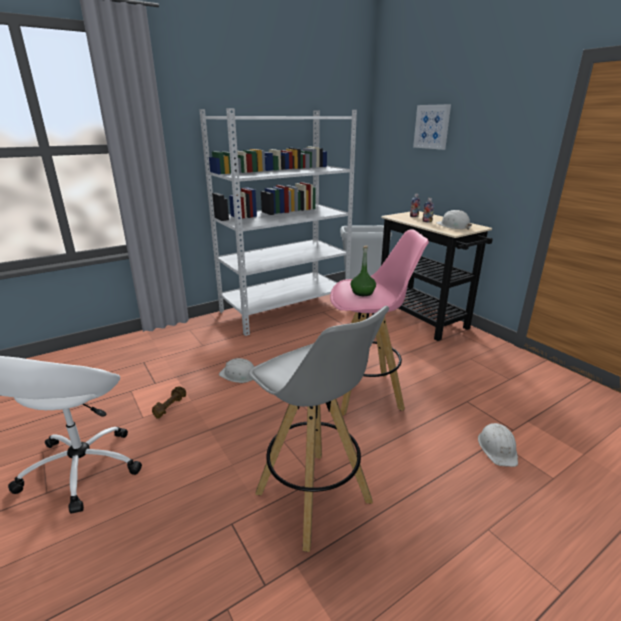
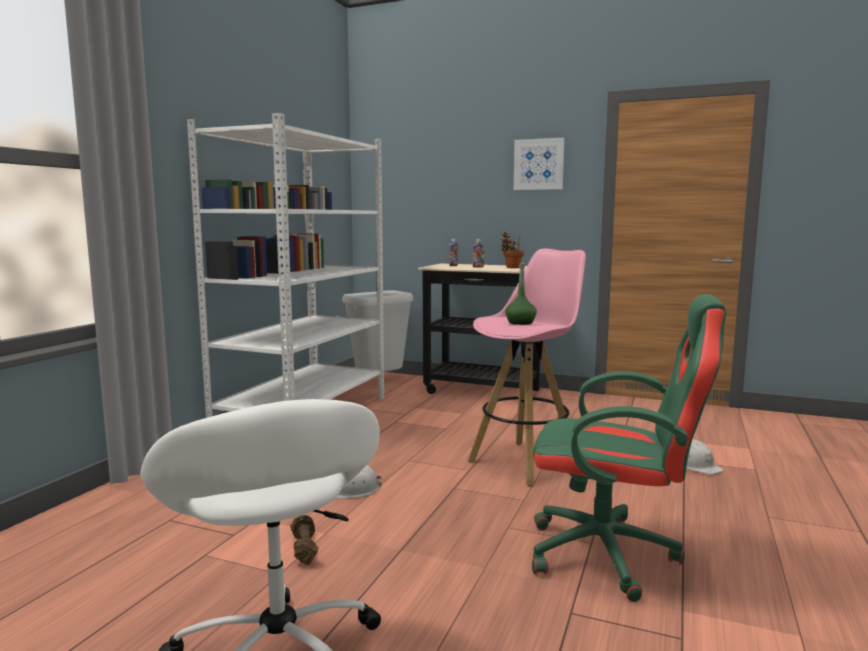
camera: 35 degrees left, 15 degrees down
grey stool [248,306,389,552] -> green office chair [532,294,727,602]
picture [413,104,451,150] -> picture moved to [514,138,565,190]
white hard hat [436,210,472,230] -> potted plant [500,232,524,268]

